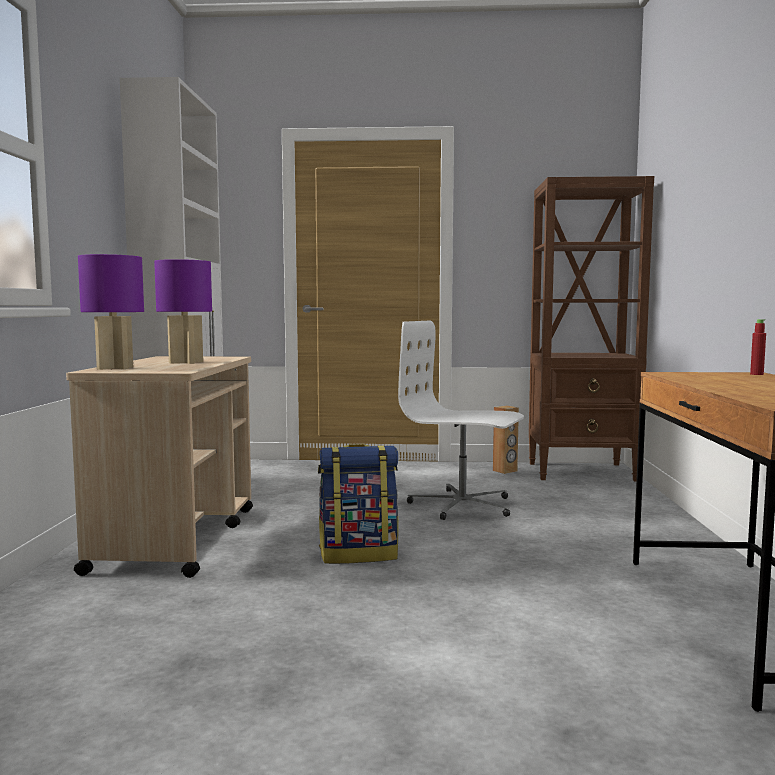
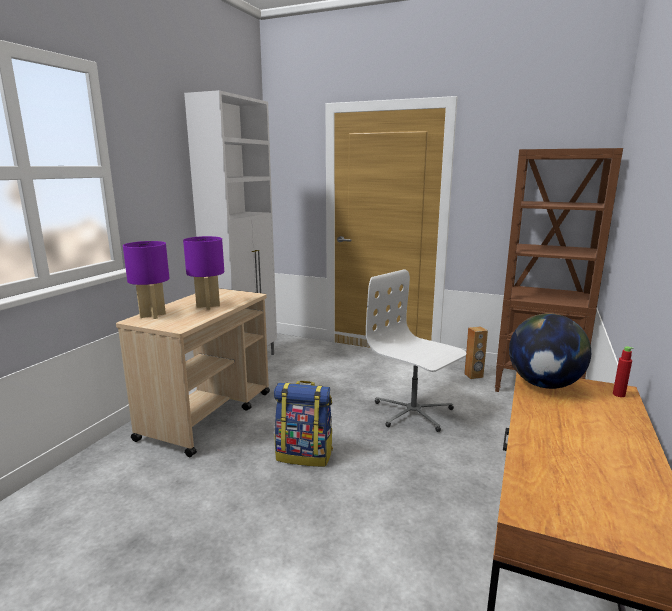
camera: 20 degrees right, 10 degrees up
none -> globe [509,313,591,389]

